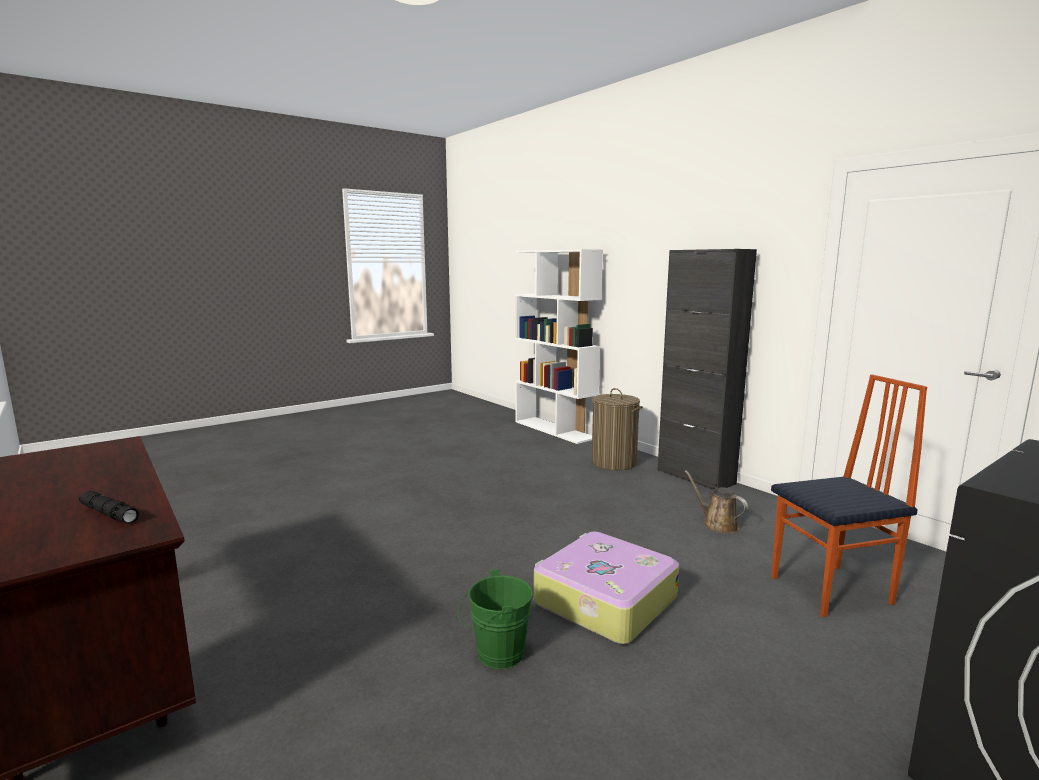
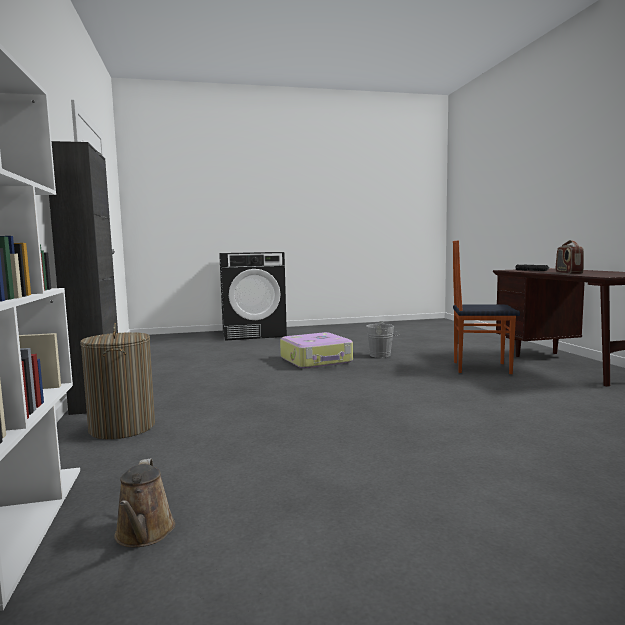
camera: 155 degrees left, 5 degrees down
green bucket [458,569,533,669] -> grey bucket [366,321,399,358]
brown watering can [684,470,748,534] -> brown watering can moved to [114,458,175,547]
chair [771,374,927,617] -> chair moved to [453,240,520,374]
none -> radio [556,240,584,274]

